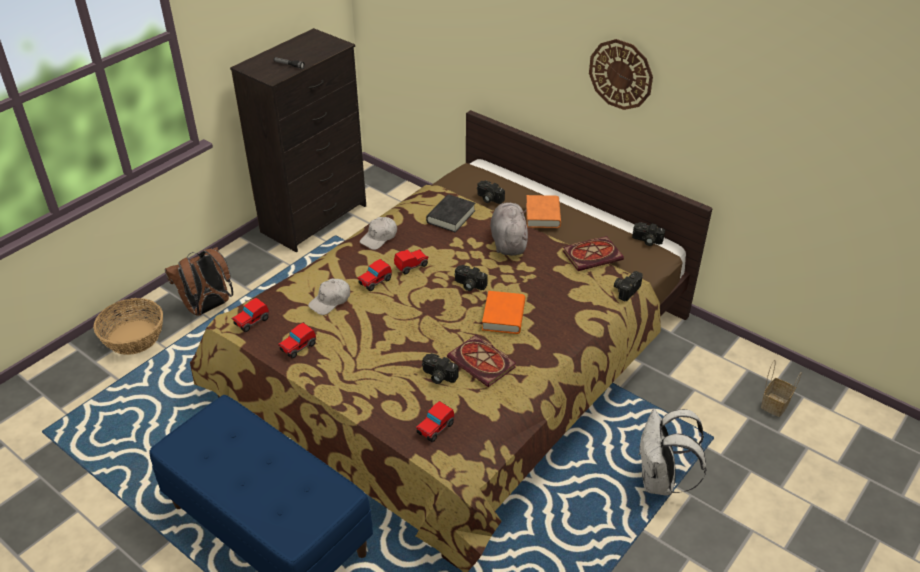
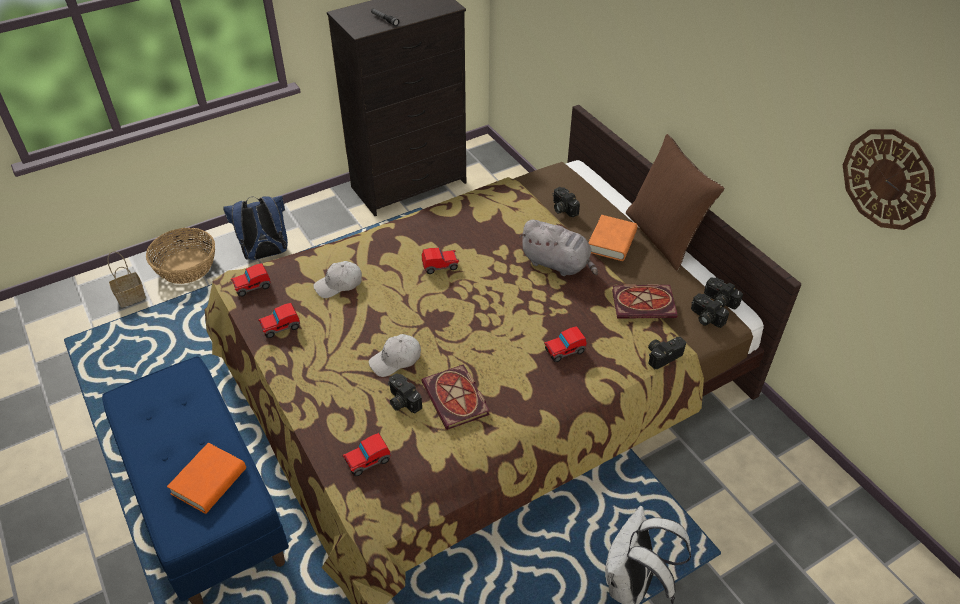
camera: 20 degrees right, 5 degrees up
brown backpack [165,247,233,316] -> blue backpack [223,196,288,260]
toy car [358,259,392,291] -> toy car moved to [544,326,587,362]
white cap [360,217,397,250] -> white cap moved to [369,334,421,377]
black book [426,194,475,233] -> none
camera [454,265,488,291] -> camera moved to [691,293,729,328]
orange book [482,291,525,334] -> orange book moved to [167,443,246,514]
grey plush toy [490,202,528,256] -> grey plush toy turned 105 degrees clockwise [519,220,598,276]
wall clock [589,39,653,110] -> wall clock moved to [843,129,936,230]
basket [761,360,802,417] -> basket moved to [107,251,146,308]
none -> brown pillow [626,134,725,271]

